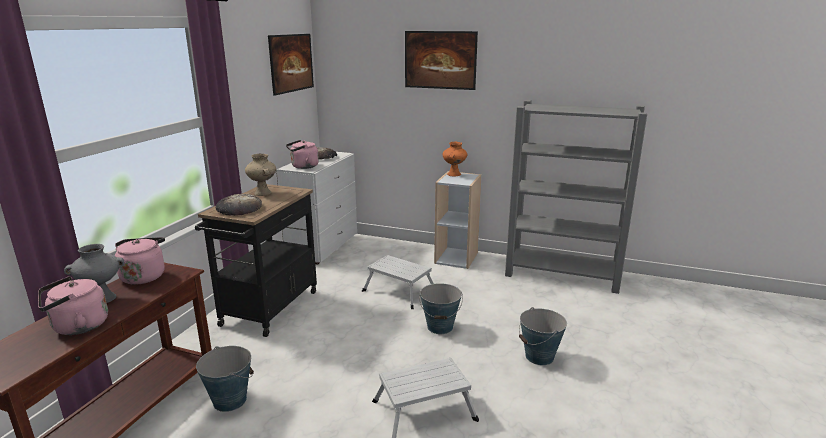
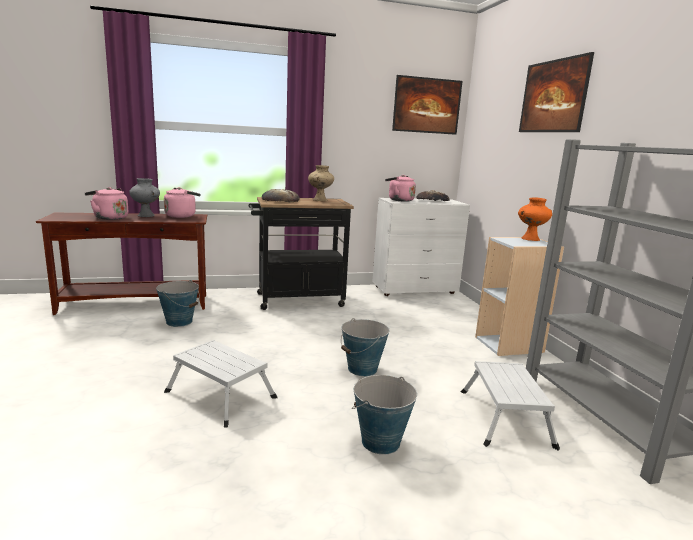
camera: 55 degrees right, 5 degrees down
white step ladder [362,255,434,309] -> white step ladder moved to [461,361,560,451]

